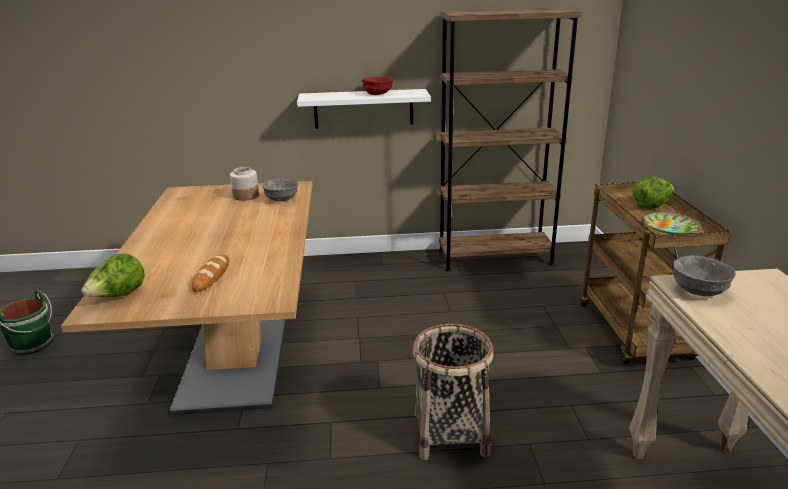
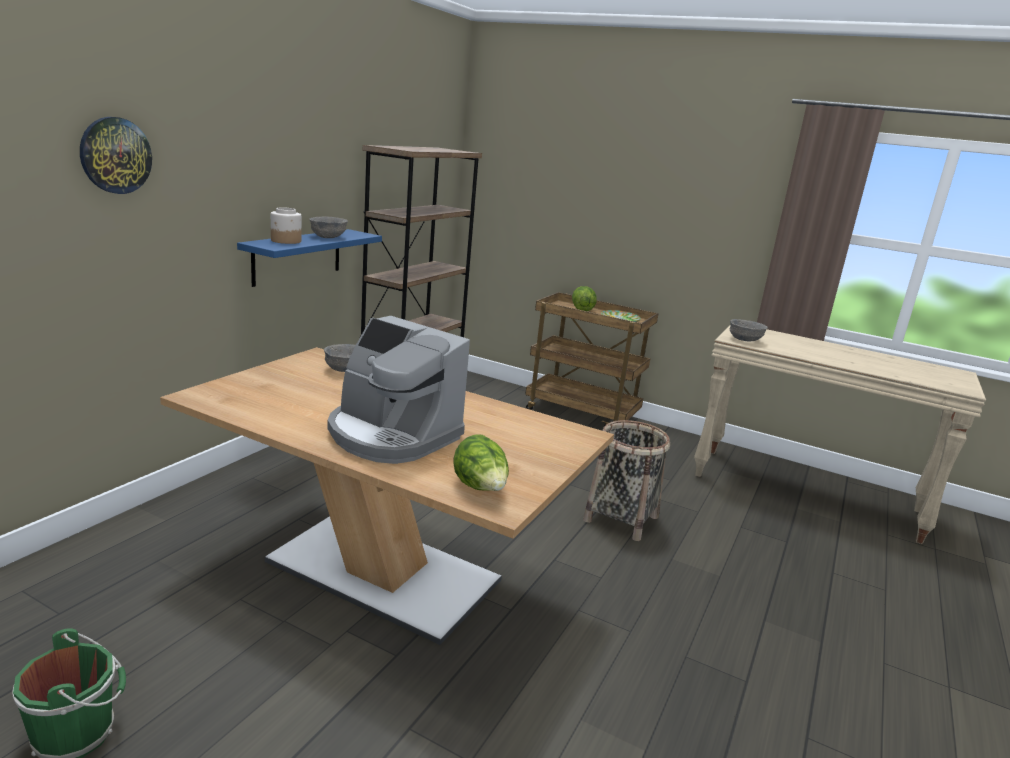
camera: 60 degrees left, 5 degrees down
bread [192,254,229,292] -> none
jar [230,167,259,201] -> jar moved to [271,207,301,244]
white shelf [297,89,431,129] -> blue shelf [237,229,382,287]
red bowl [362,76,393,95] -> grey bowl [310,217,348,238]
none -> wall clock [80,117,152,194]
none -> coffee machine [327,316,470,464]

